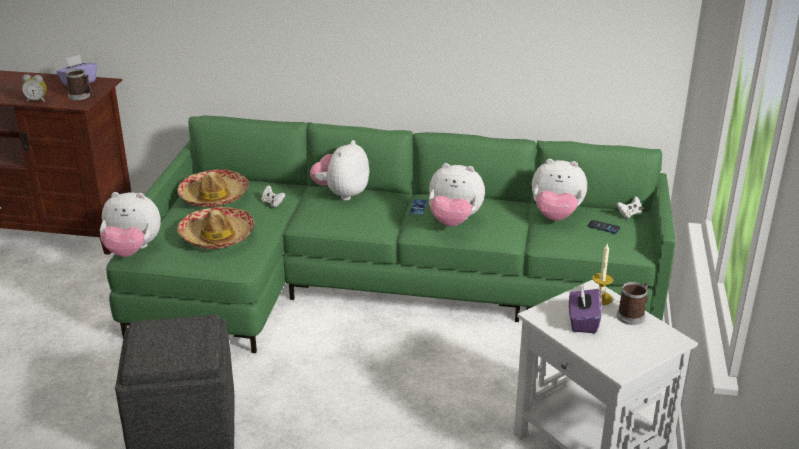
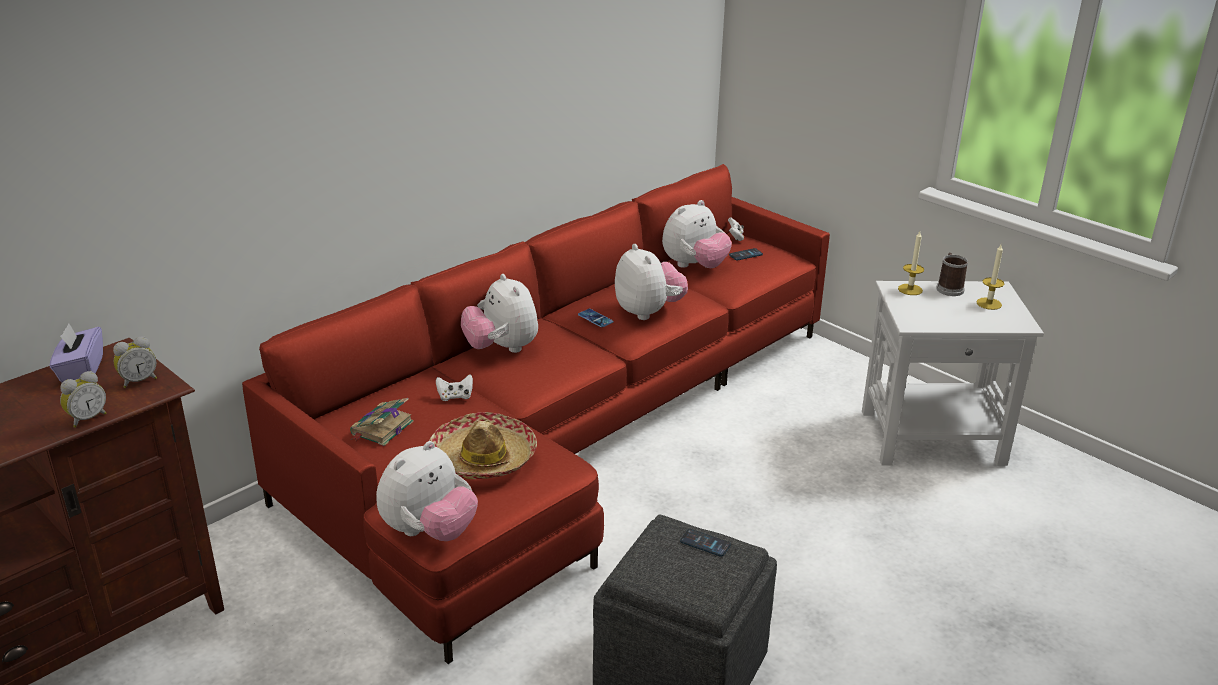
camera: 55 degrees left, 0 degrees up
mug [65,69,92,100] -> alarm clock [113,336,157,388]
green sofa [106,115,675,353] -> red sofa [242,164,830,664]
hat [177,169,249,207] -> book [350,398,414,446]
plush toy [429,163,485,226] -> plush toy turned 75 degrees counterclockwise [615,244,688,320]
purple tissue box [569,286,602,333] -> none
none -> phone [680,529,731,557]
none -> candle [976,245,1004,310]

